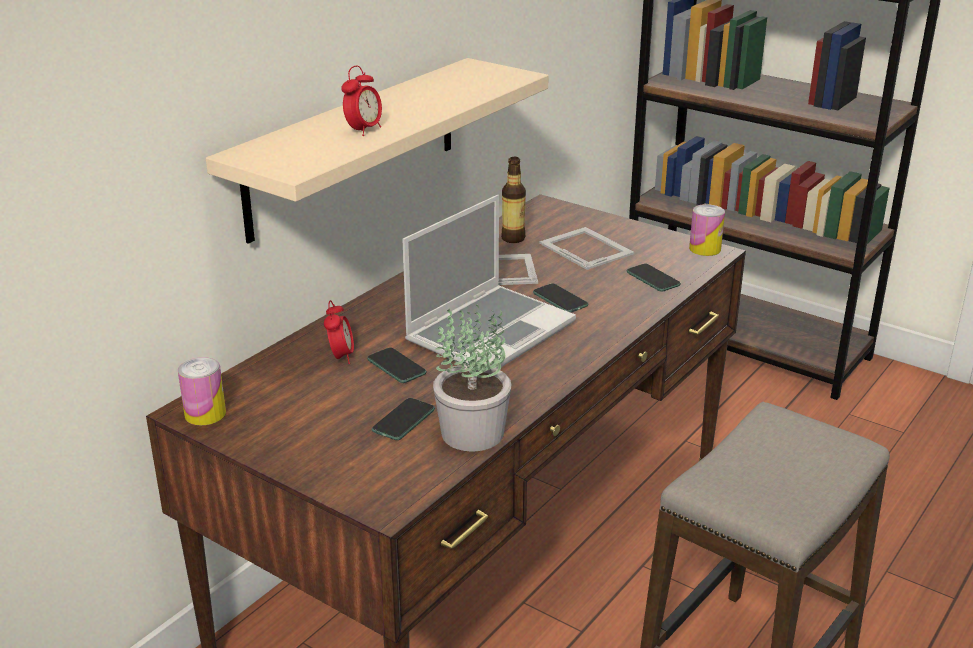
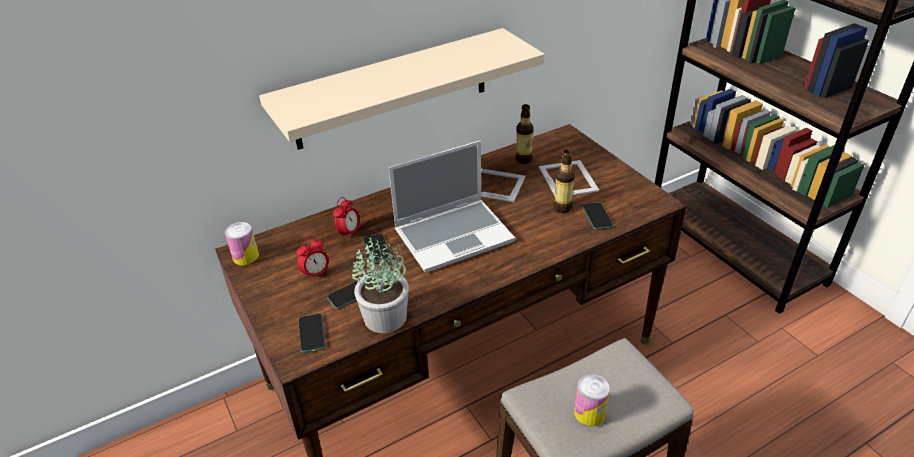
camera: 25 degrees right, 10 degrees up
alarm clock [341,65,382,136] -> alarm clock moved to [296,236,329,282]
phone [533,283,588,313] -> phone moved to [298,314,326,353]
can [689,204,725,256] -> can moved to [574,374,610,426]
none -> bottle [553,150,575,213]

